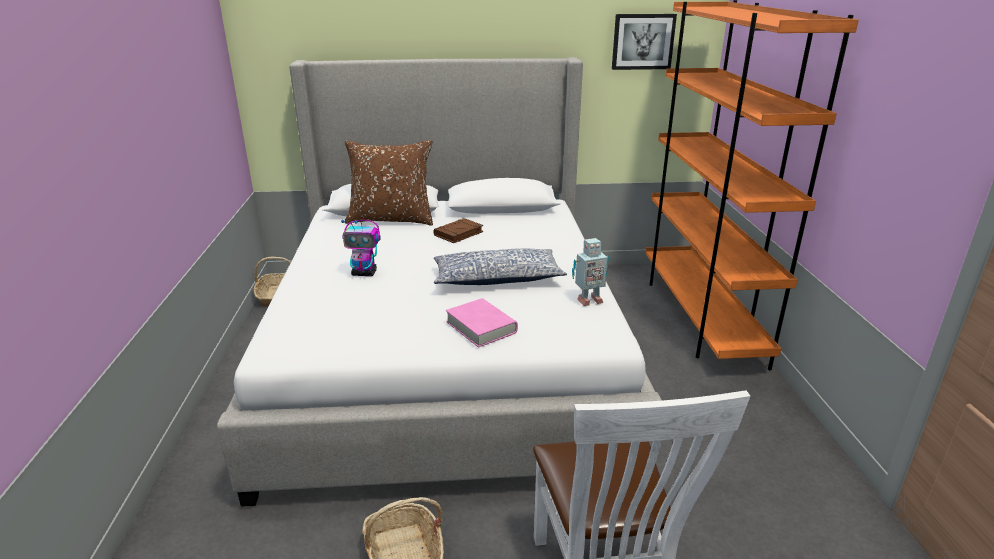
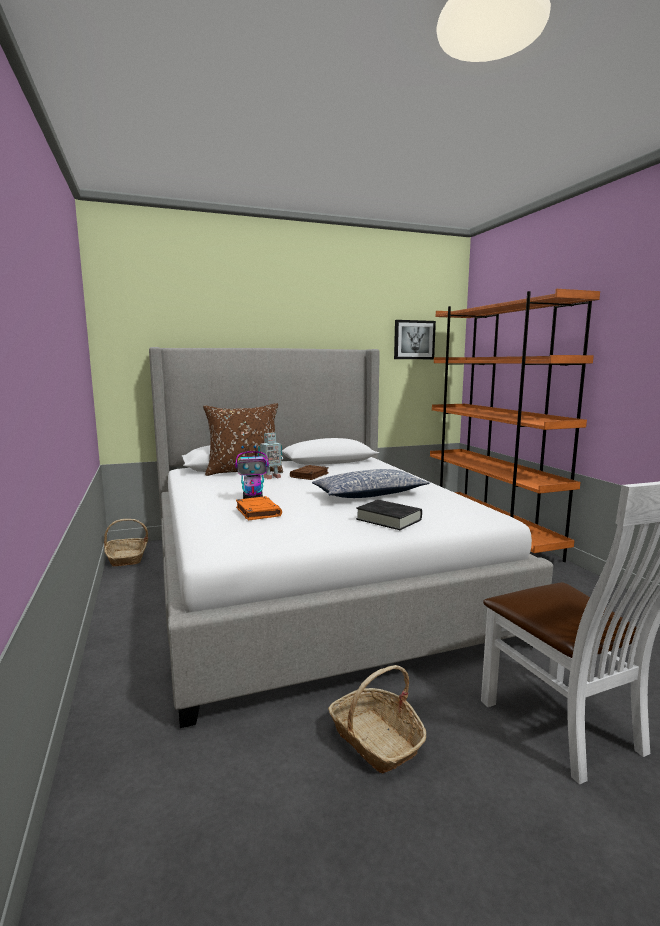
camera: 15 degrees left, 15 degrees down
pink book [446,298,518,348] -> black book [356,500,422,530]
toy robot [572,238,609,306] -> toy robot moved to [258,433,282,479]
none -> orange book [236,496,282,521]

